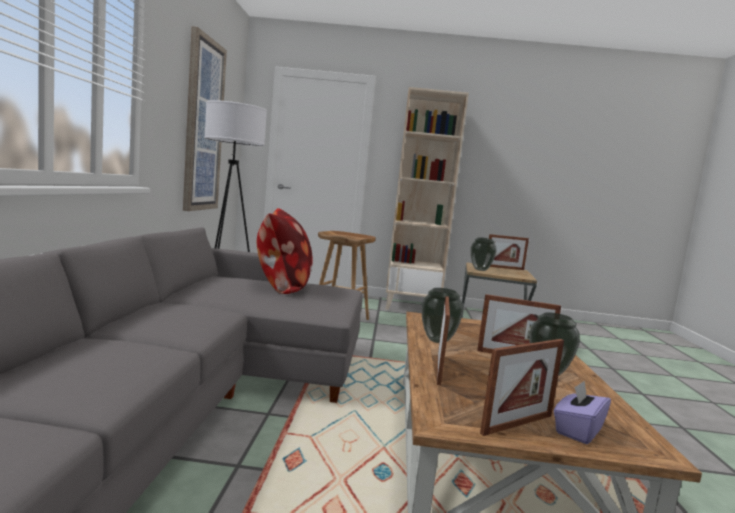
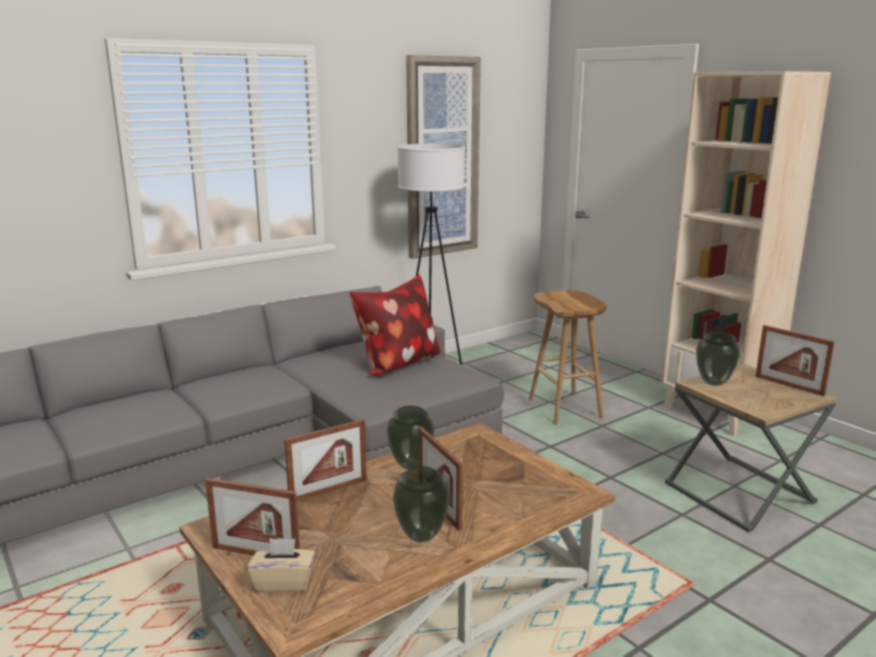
camera: 50 degrees right, 10 degrees up
purple tissue box [553,380,611,444] -> beige tissue box [247,538,315,593]

